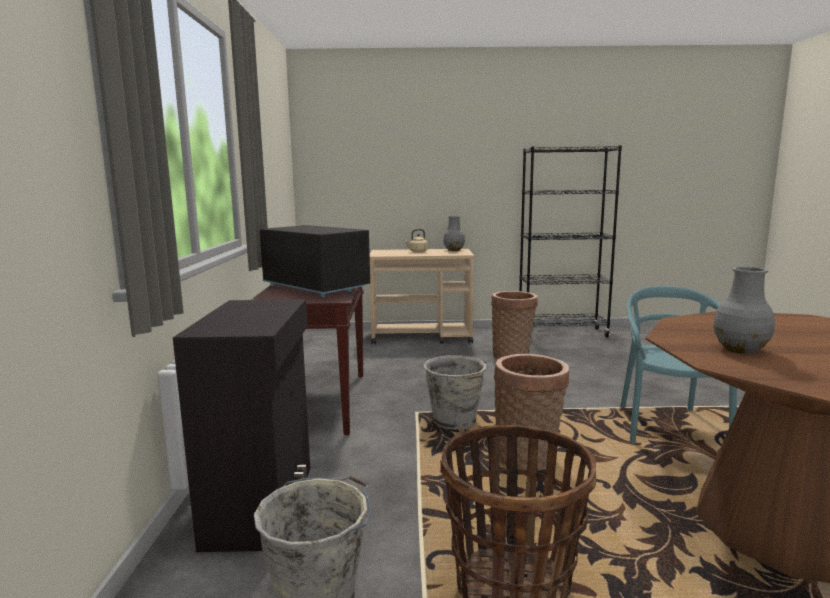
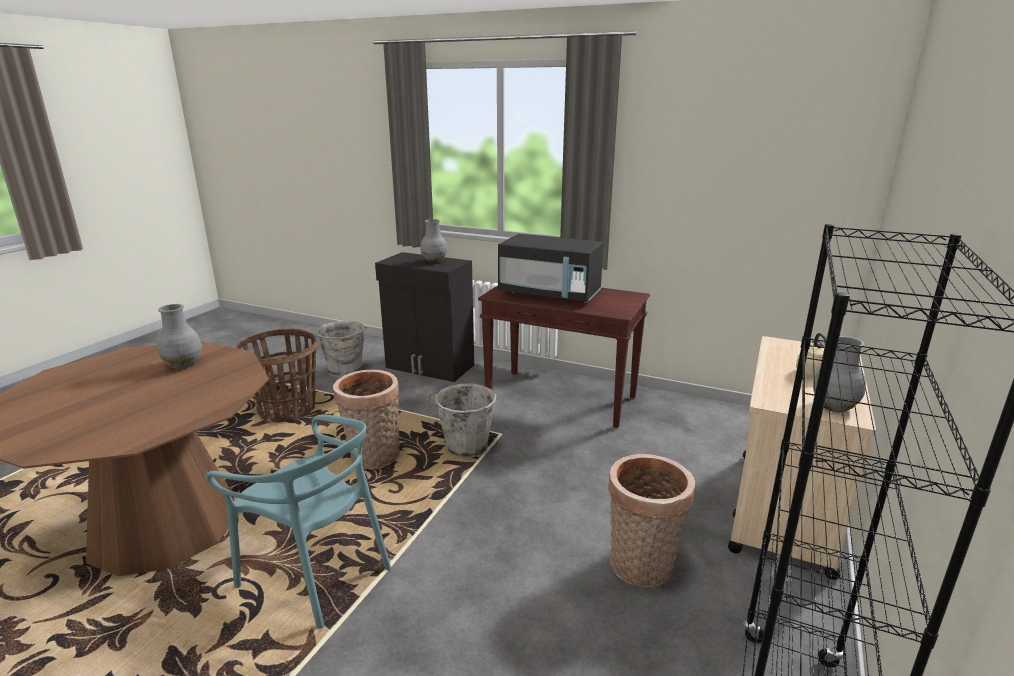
camera: 115 degrees right, 10 degrees up
black microwave [260,225,370,297] -> black microwave turned 45 degrees clockwise [498,234,604,303]
none -> grey vase [421,219,447,263]

